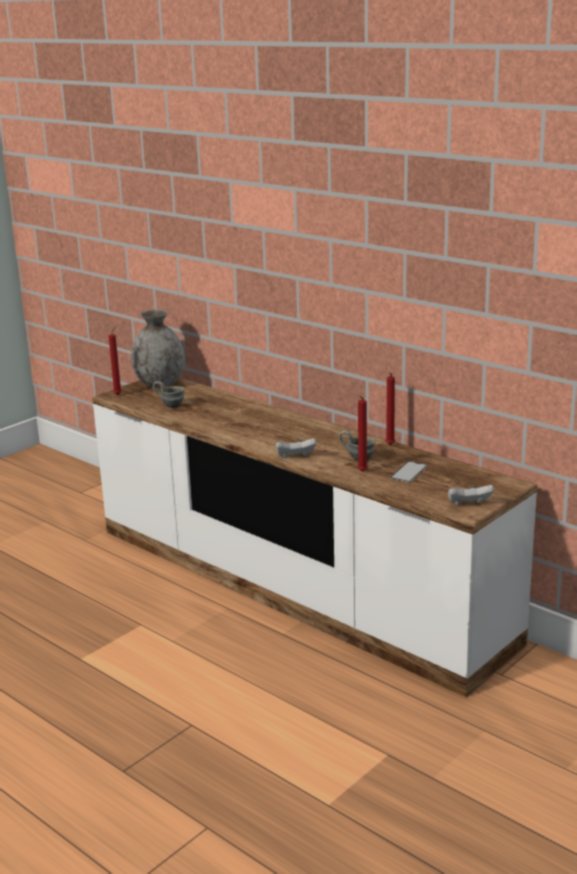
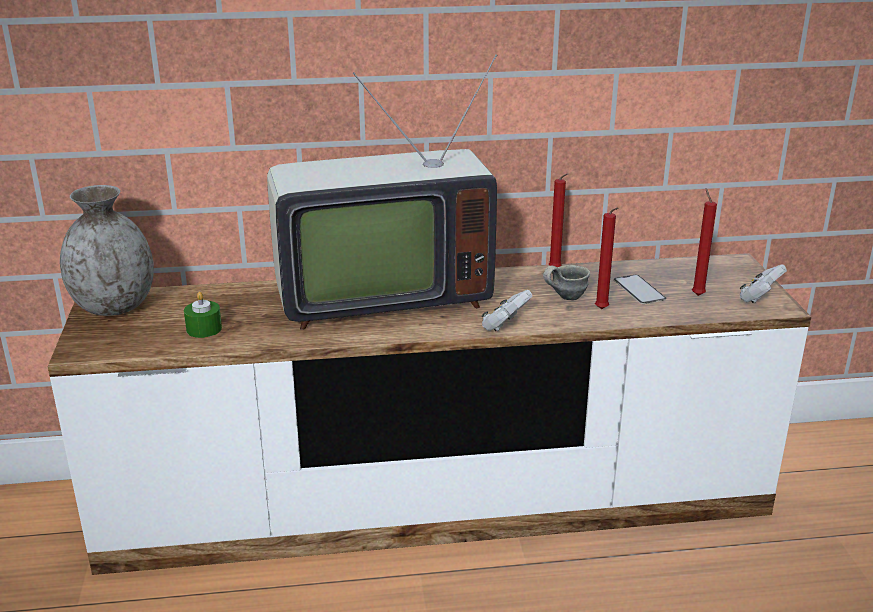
camera: 50 degrees left, 5 degrees up
red candle [109,327,122,395] -> red candle moved to [692,188,717,296]
grey mug [153,381,185,408] -> green candle [184,292,222,338]
none -> television [267,54,497,330]

